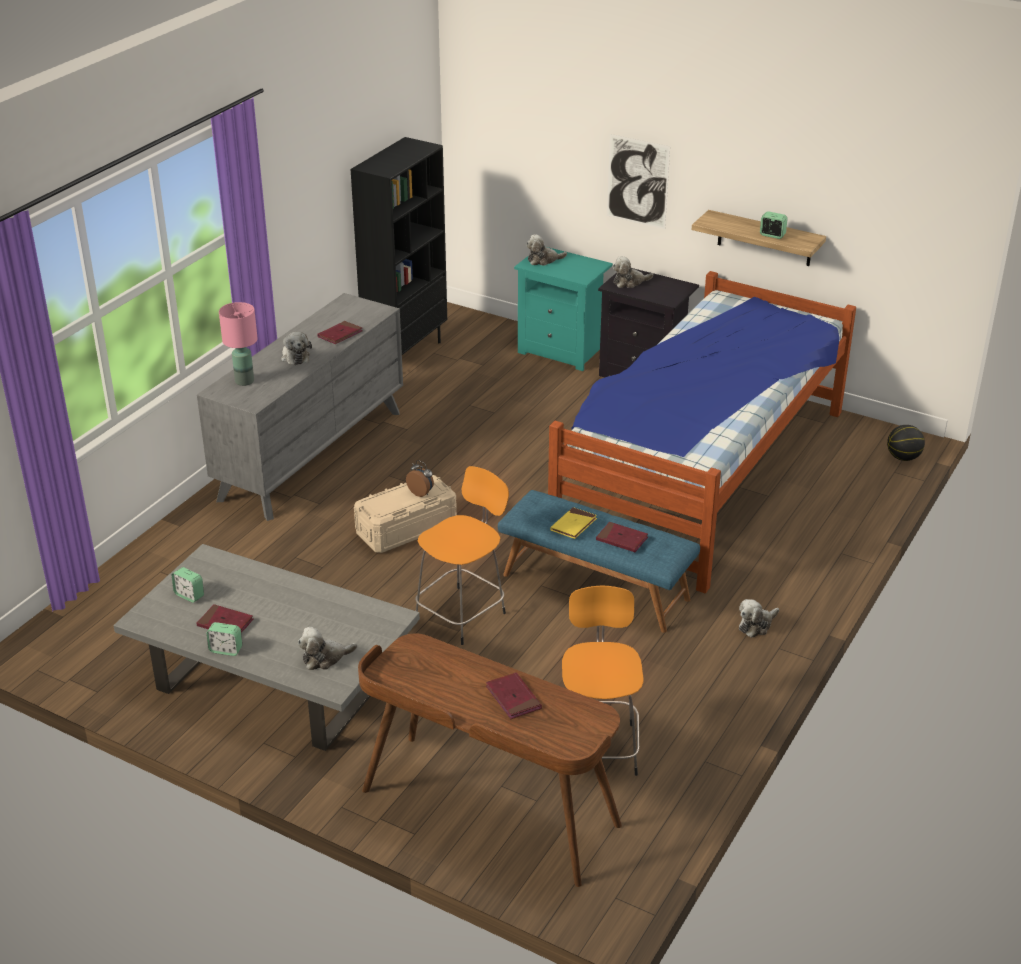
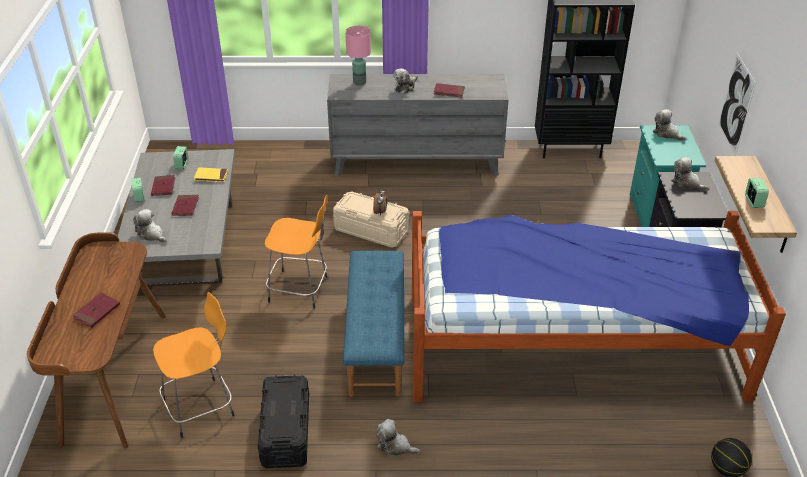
camera: 60 degrees right, 5 degrees up
yellow book [550,507,597,539] -> yellow book moved to [194,167,228,182]
red book [596,522,648,552] -> red book moved to [171,195,199,216]
none -> black storage box [258,374,309,468]

